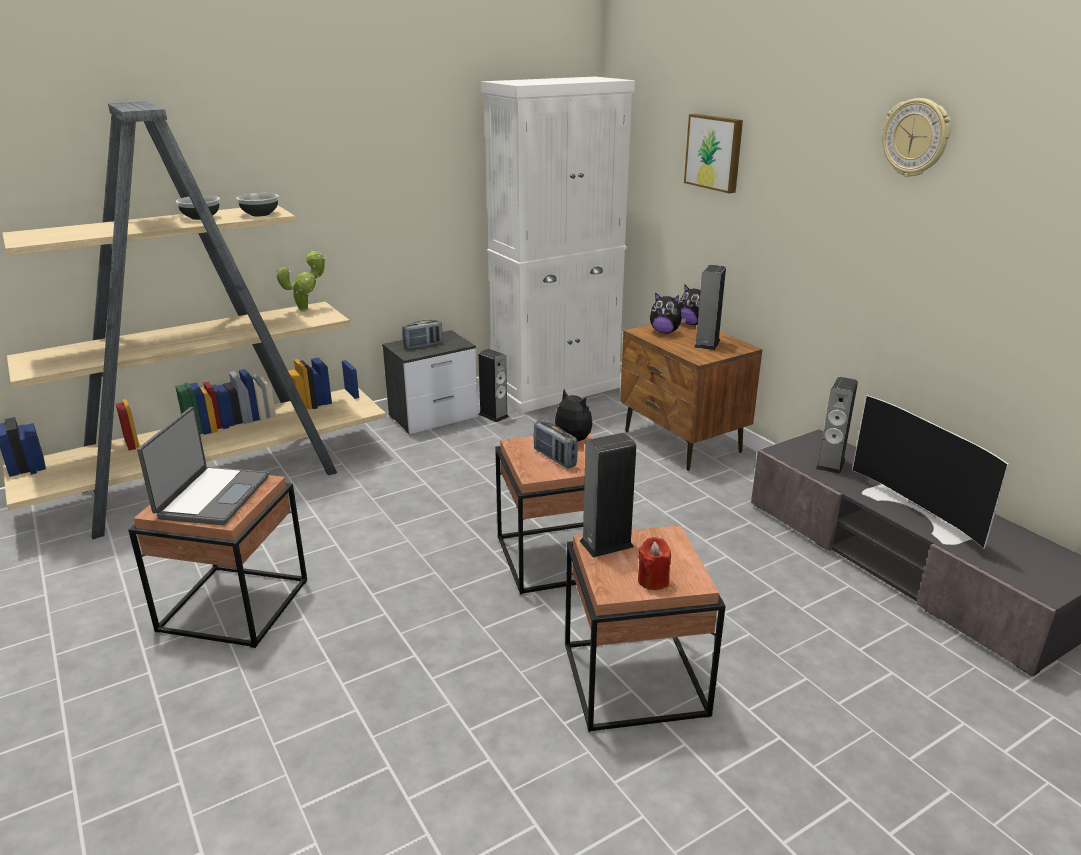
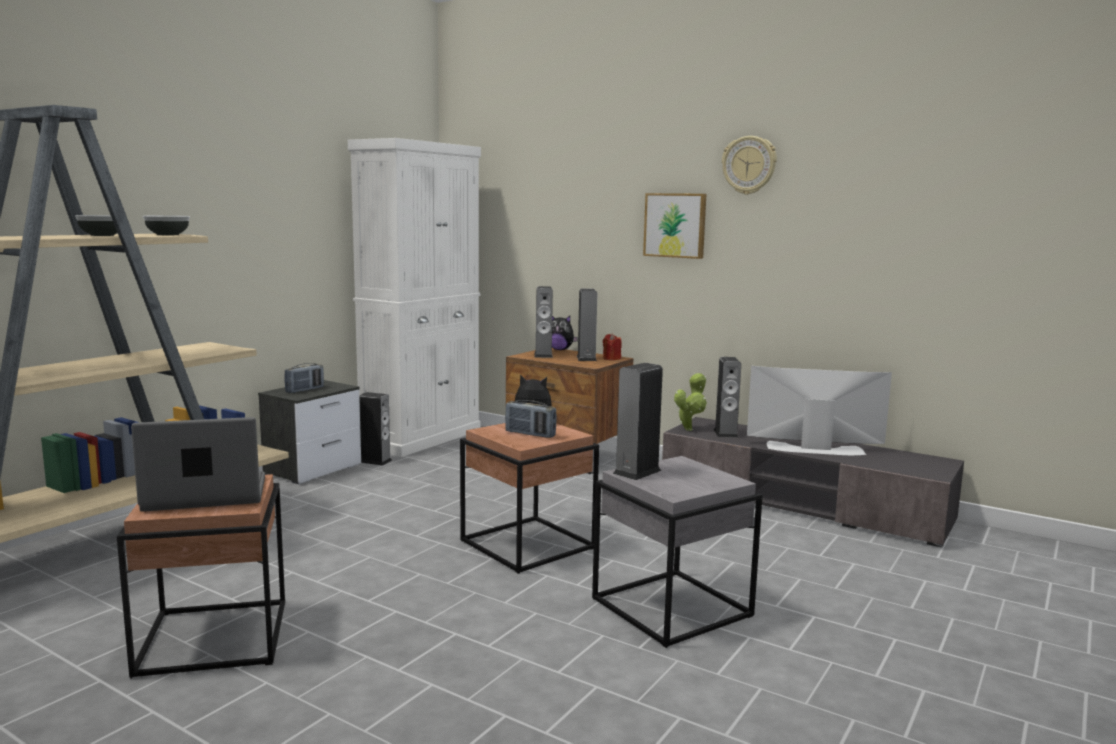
camera: 25 degrees left, 15 degrees down
laptop [137,407,269,525] -> laptop turned 90 degrees counterclockwise [131,417,265,512]
potted plant [277,250,326,312] -> potted plant moved to [674,372,707,431]
brown side table [565,525,726,732] -> grey side table [592,456,763,648]
red candle [638,537,671,590] -> red candle moved to [603,333,622,360]
plush toy [650,292,686,333] -> speaker [534,286,553,358]
picture [684,114,743,193] -> picture moved to [643,193,706,259]
television [852,395,1009,549] -> television turned 150 degrees clockwise [747,366,892,455]

